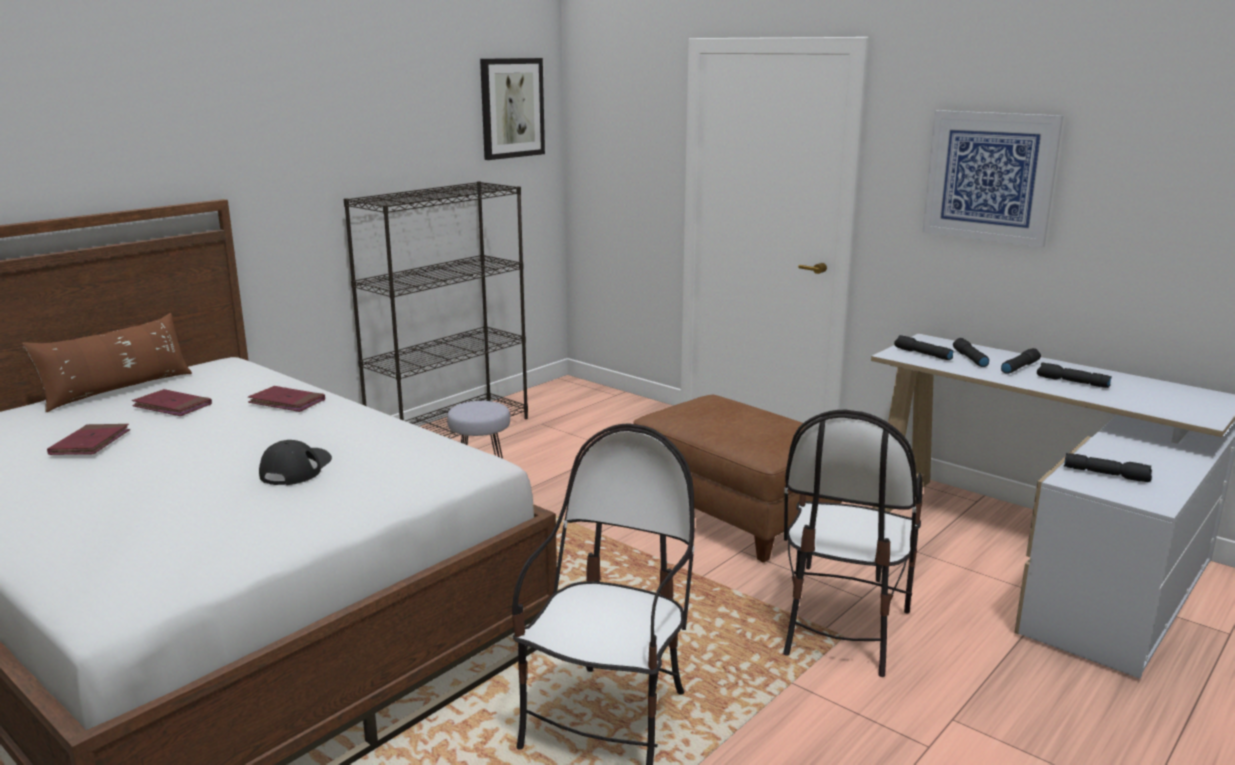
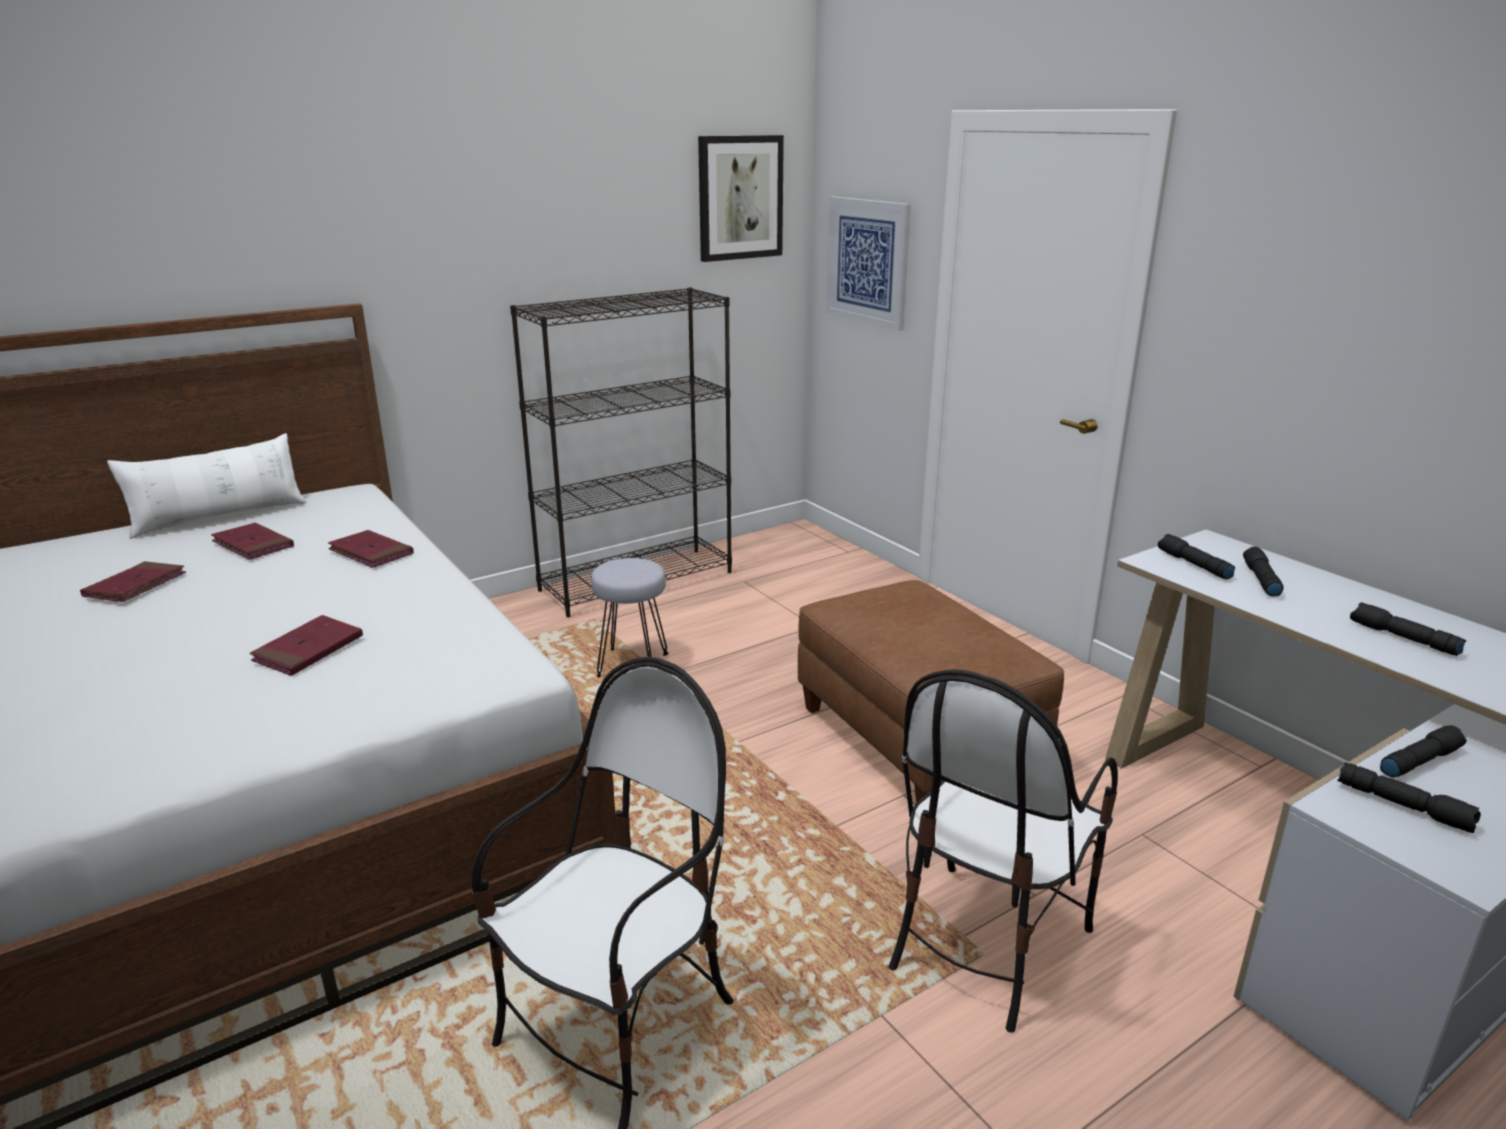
camera: 15 degrees right, 5 degrees up
brown pillow [22,313,192,412] -> white pillow [107,433,307,539]
black cap [259,440,332,485] -> red book [250,615,363,676]
picture [922,110,1064,247] -> picture moved to [826,197,911,331]
black flashlight [1001,348,1041,374] -> black flashlight moved to [1380,725,1467,778]

